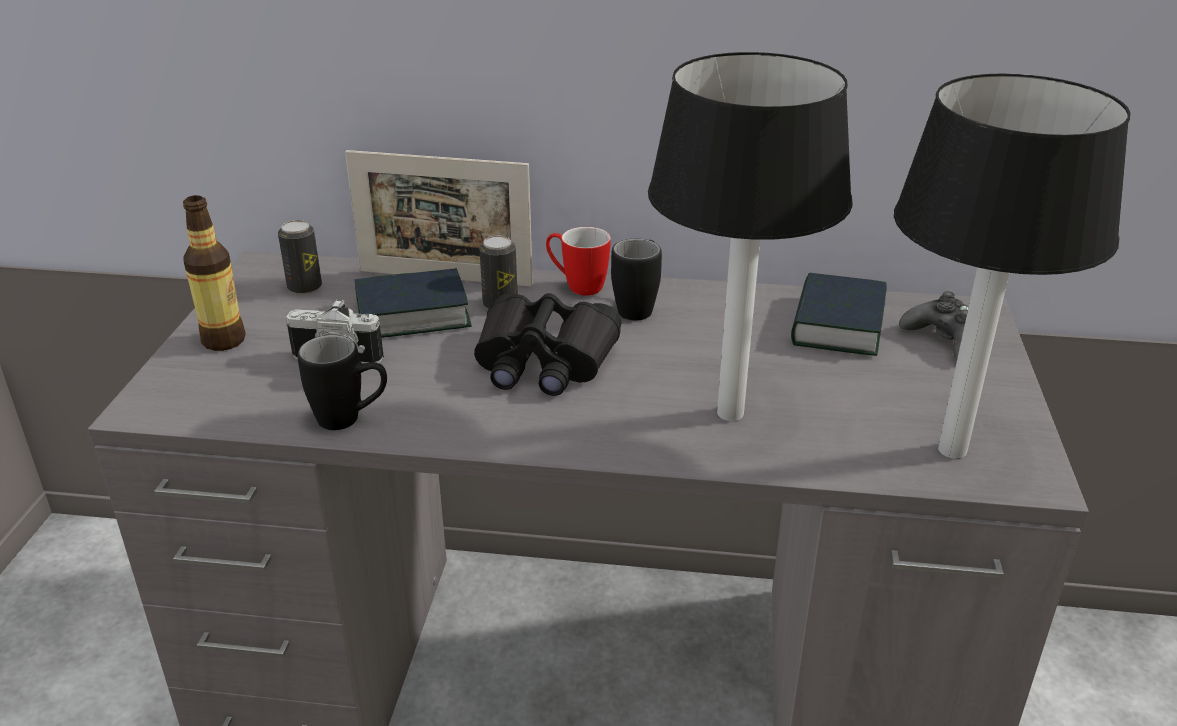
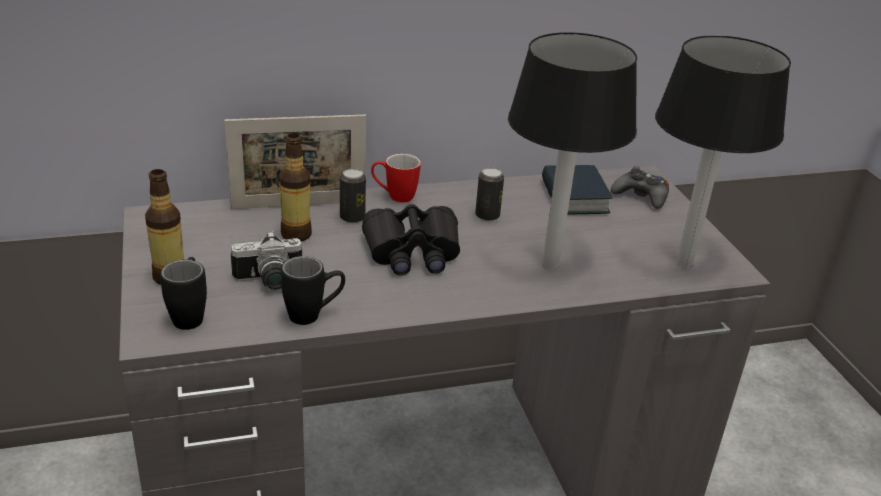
camera: 25 degrees left, 0 degrees up
can [278,220,322,294] -> can moved to [475,167,504,221]
book [354,268,472,338] -> bottle [279,133,312,241]
black mug [611,239,662,320] -> black mug moved to [160,257,207,330]

